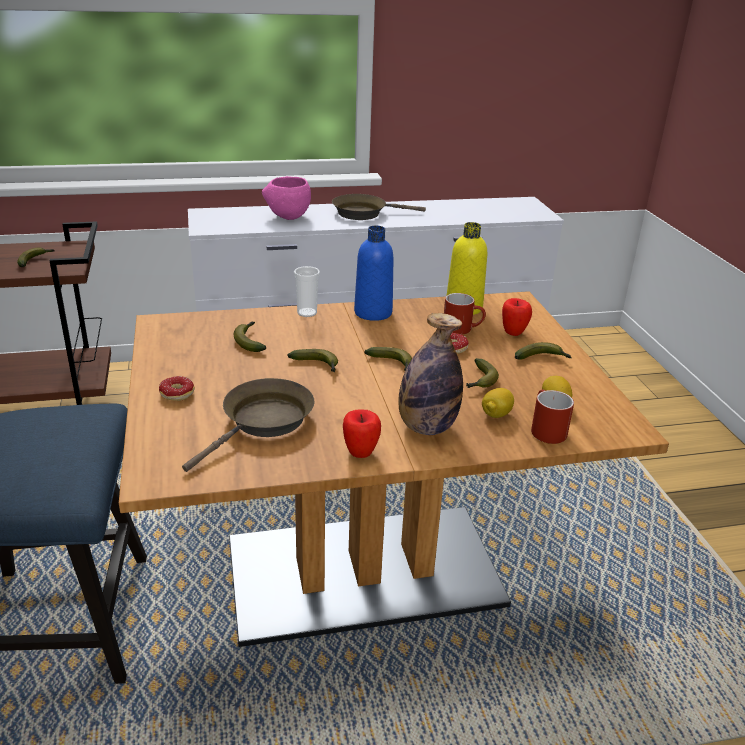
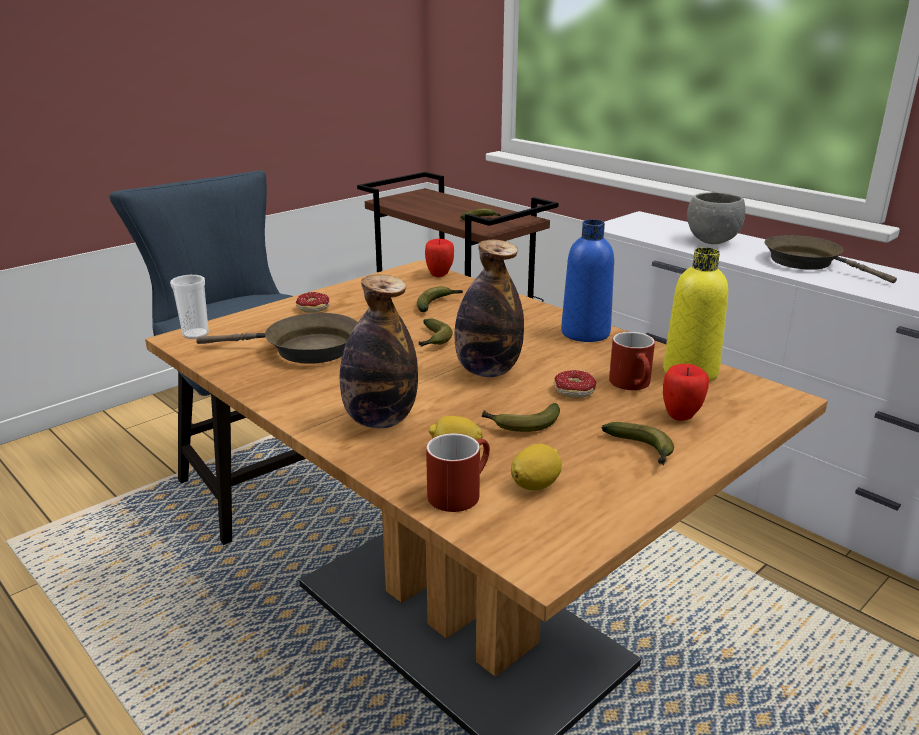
camera: 60 degrees right, 5 degrees down
pink bowl [262,176,311,220] -> grey bowl [687,192,745,244]
cup [294,266,320,317] -> cup moved to [170,275,209,339]
apple [343,409,381,458] -> apple moved to [425,239,454,277]
banana [364,347,412,371] -> bottle [454,240,524,377]

